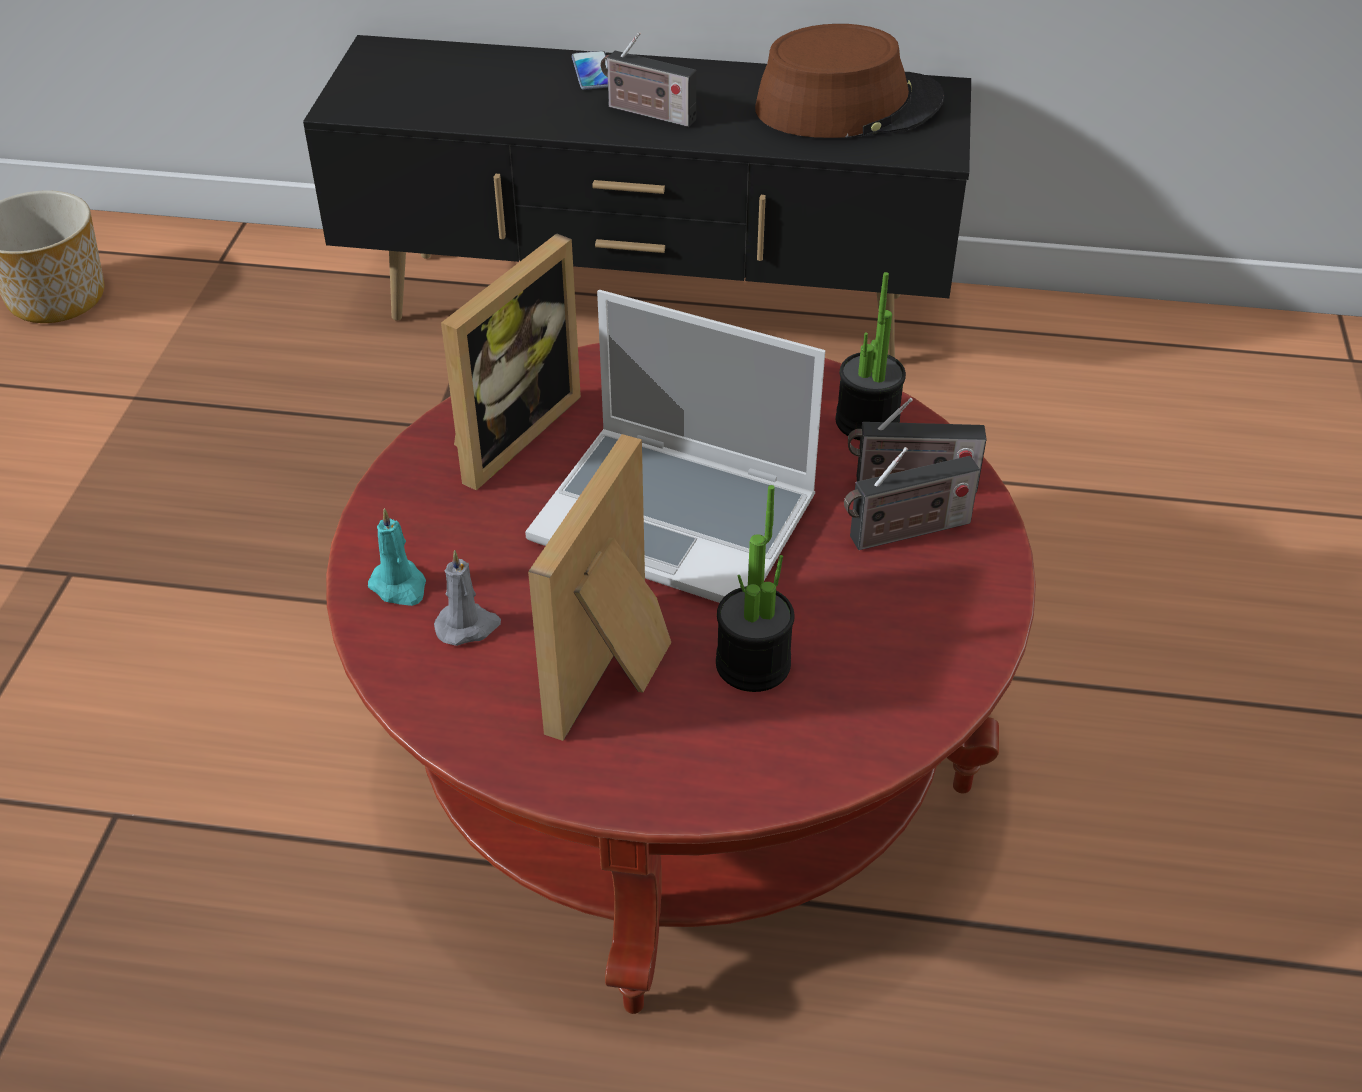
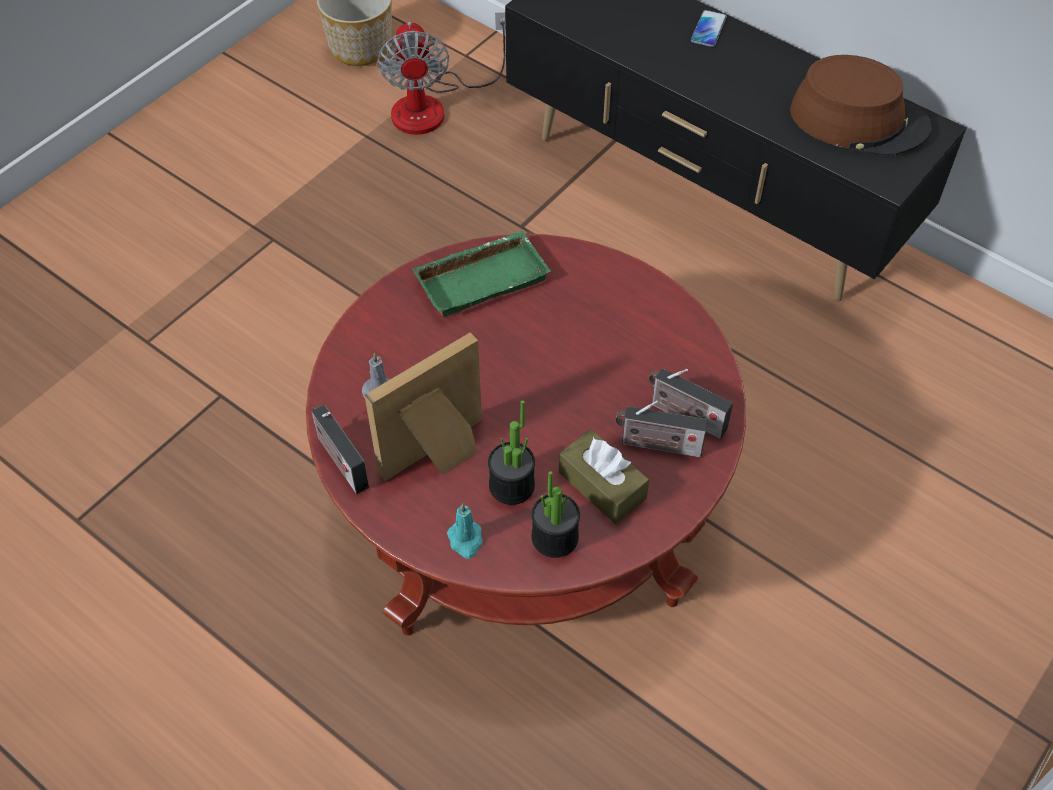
camera: 30 degrees right, 10 degrees up
turquoise candle [368,508,426,606] -> turquoise candle moved to [447,503,483,559]
picture frame [441,233,581,490] -> green tray [412,231,551,317]
laptop [525,290,825,603] -> none
radio [601,32,696,127] -> radio moved to [312,405,369,494]
potted plant [836,272,906,440] -> potted plant moved to [532,471,580,558]
none -> fan [377,12,506,135]
none -> brown tissue box [559,429,649,524]

